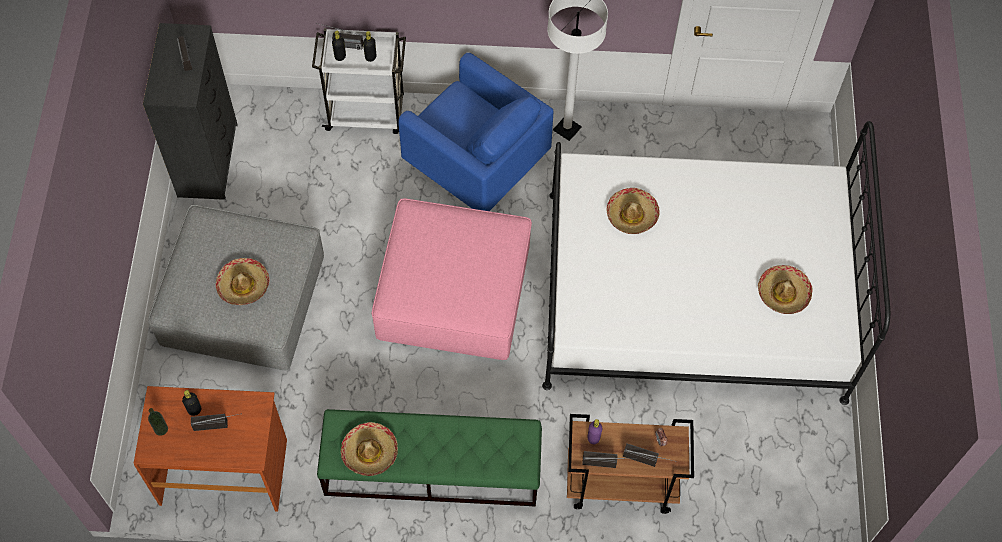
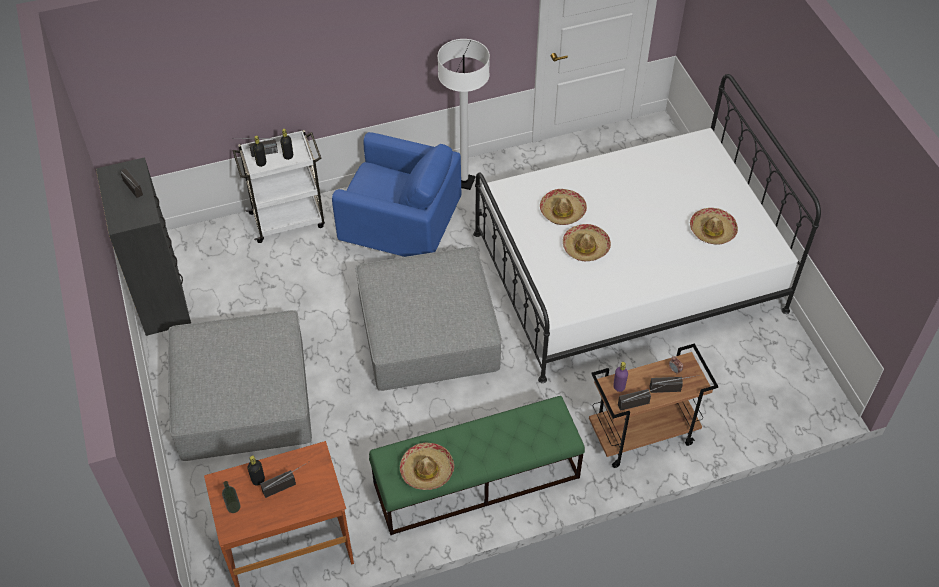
camera: 20 degrees left, 10 degrees down
hat [216,258,270,305] -> hat moved to [563,224,611,261]
pink ottoman [371,198,532,360] -> grey ottoman [356,247,502,391]

